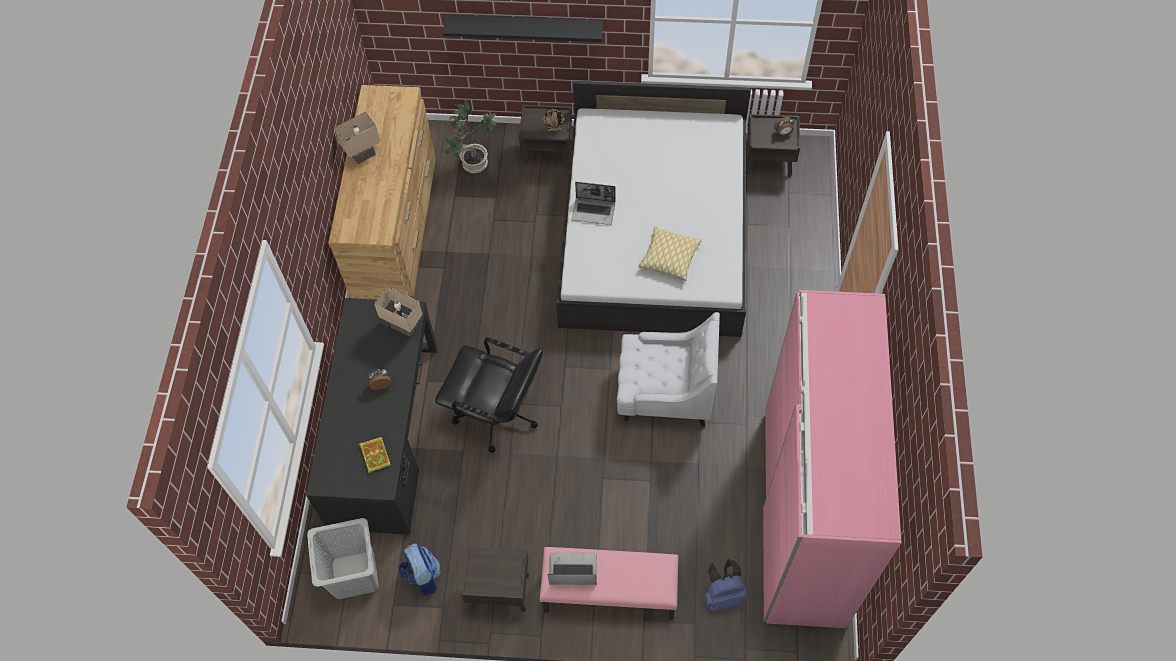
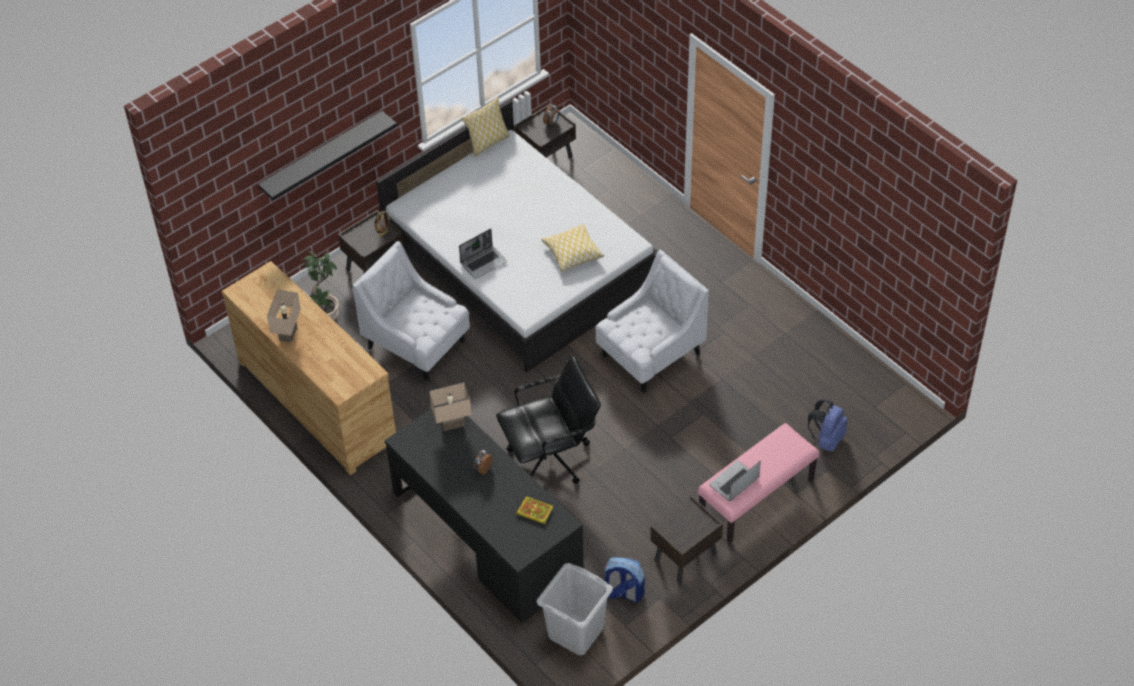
camera: 45 degrees left, 10 degrees down
pink wardrobe [763,290,902,628] -> none
none -> white armchair [353,241,470,381]
none -> pillow [461,97,510,157]

